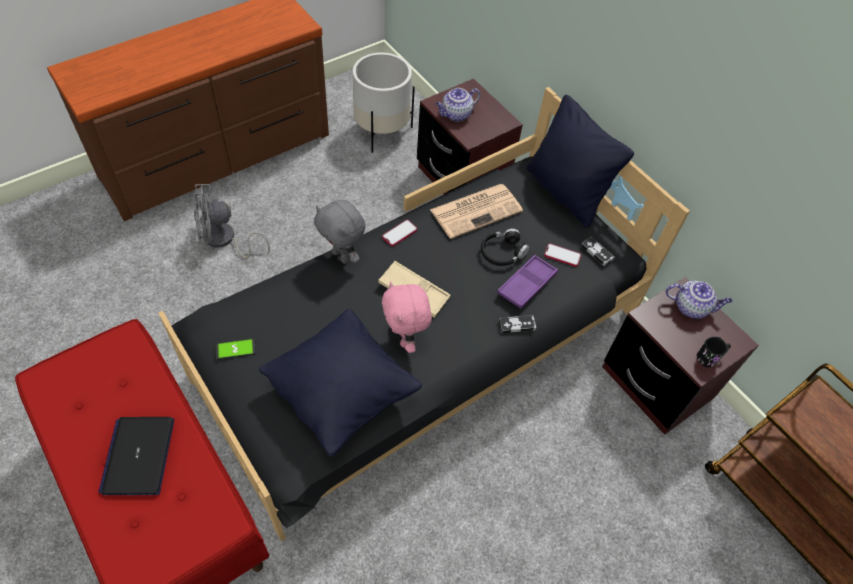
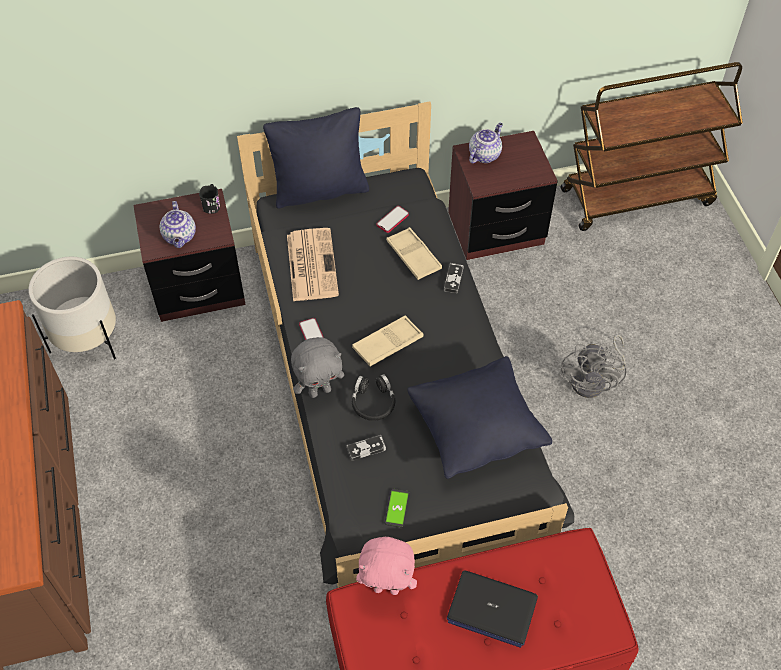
camera: 65 degrees left, 0 degrees up
grey fan [193,184,270,259] -> grey fan moved to [561,334,627,398]
pink plush toy [382,281,432,353] -> pink plush toy moved to [356,537,417,595]
black headphones [481,229,529,266] -> black headphones moved to [352,374,395,421]
purple tray [497,255,558,309] -> beige tray [386,227,442,280]
game controller [581,237,615,266] -> game controller moved to [347,435,386,461]
black mug [697,337,731,367] -> black mug moved to [199,184,220,214]

